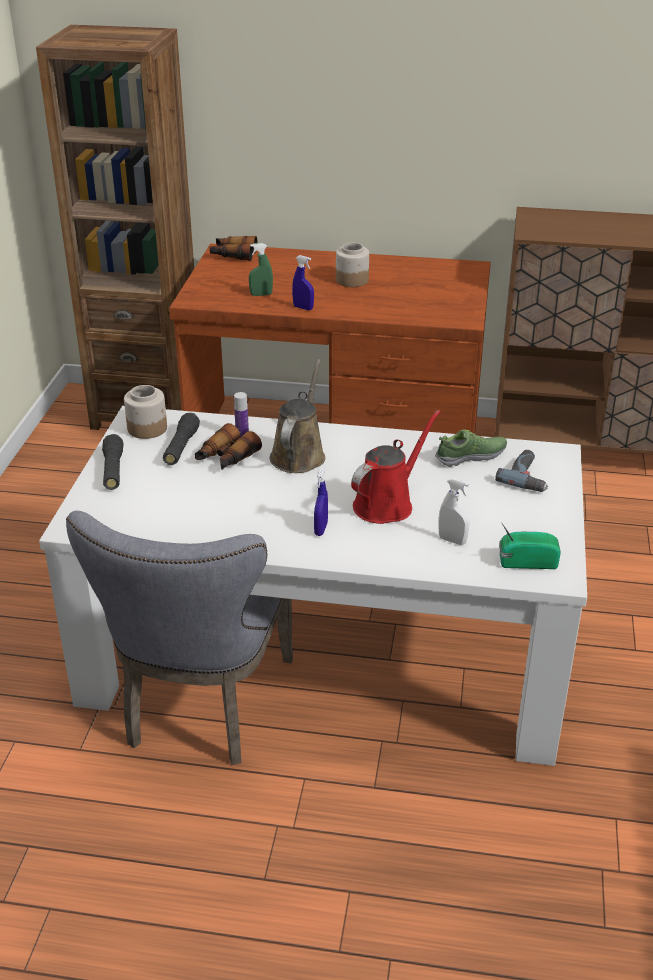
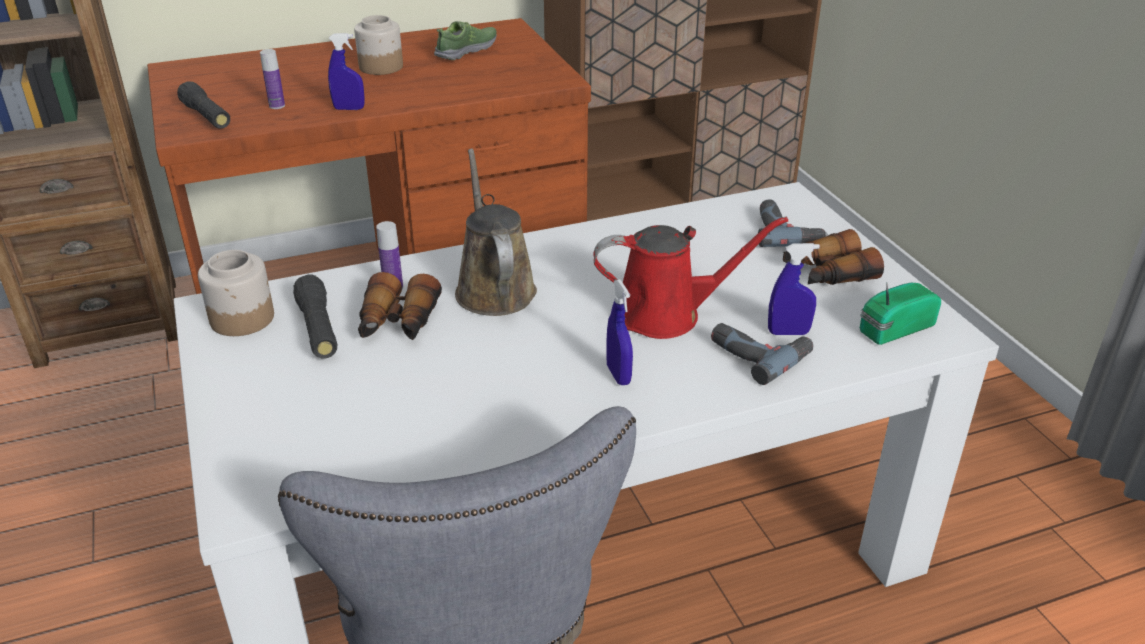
camera: 30 degrees left, 0 degrees up
black flashlight [102,434,123,490] -> black flashlight moved to [177,82,230,129]
binoculars [210,236,257,261] -> binoculars moved to [783,229,884,285]
green spray bottle [249,243,273,296] -> bottle [260,49,285,109]
red watering can [351,410,441,524] -> red watering can turned 75 degrees clockwise [594,217,788,339]
shoe [435,429,507,467] -> shoe moved to [434,21,497,60]
white spray bottle [438,478,469,545] -> blue spray bottle [768,243,820,335]
none -> power drill [711,323,813,385]

